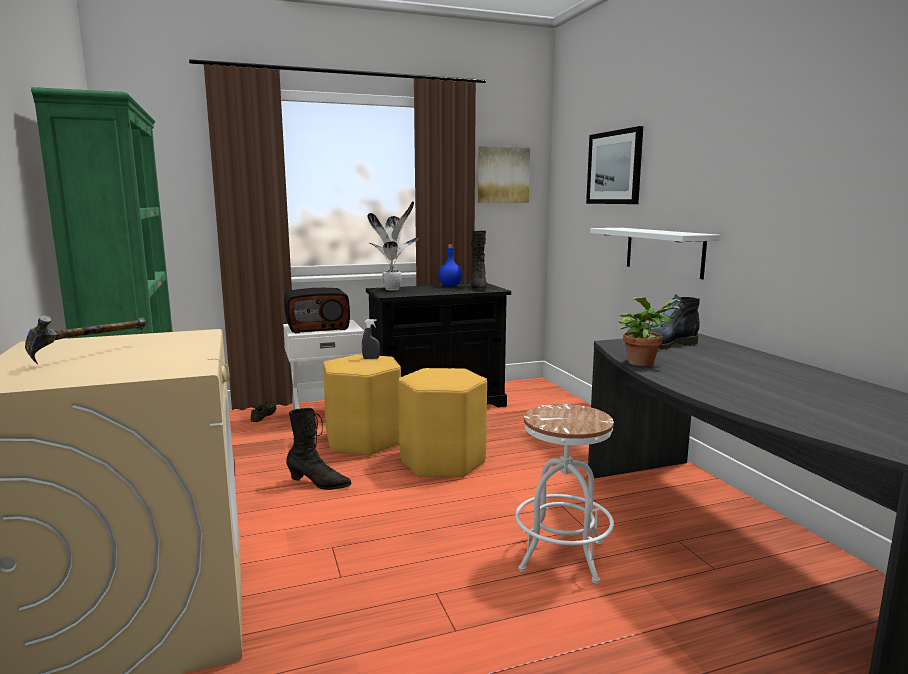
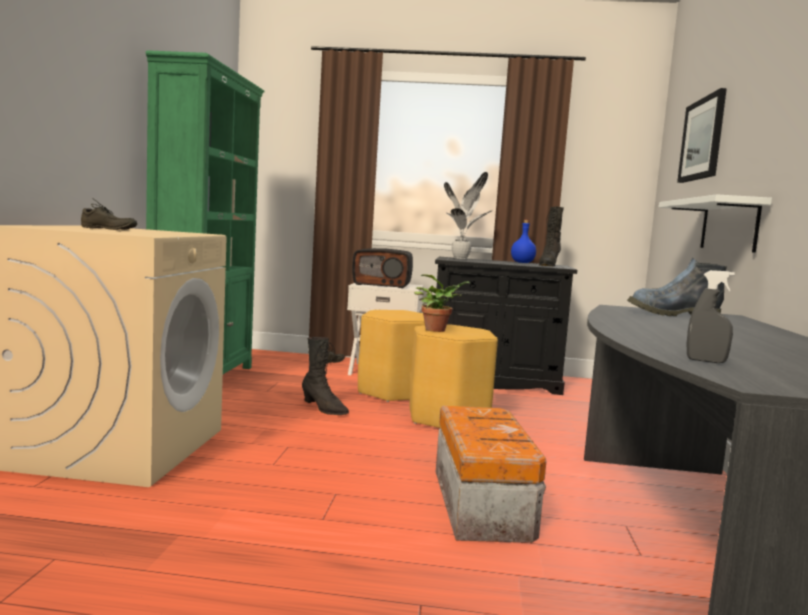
camera: 25 degrees right, 5 degrees down
hammer [25,315,146,364] -> grey shoe [81,198,137,230]
grey spray bottle [362,319,380,359] -> grey spray bottle moved to [687,270,735,363]
picture [478,146,530,203] -> none
white stool [515,404,614,584] -> storage box [436,406,546,543]
potted plant [619,297,681,366] -> potted plant moved to [414,275,471,332]

